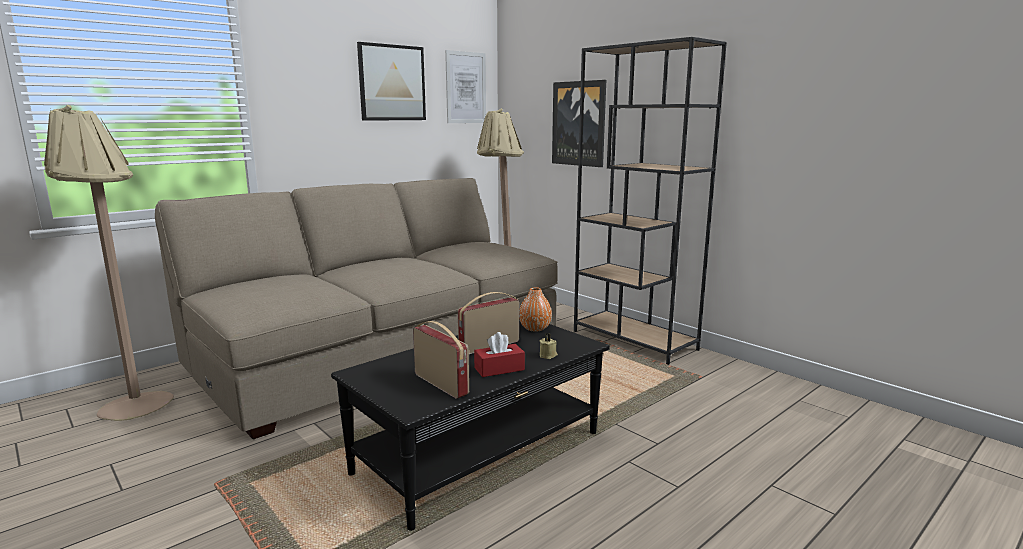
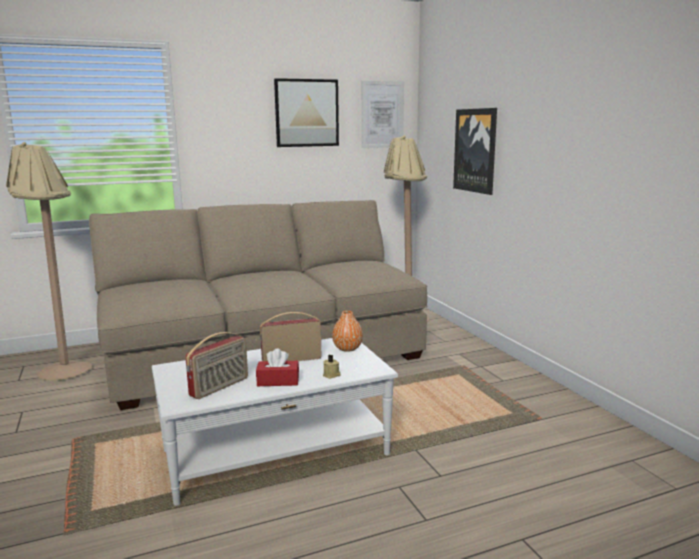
camera: 20 degrees right, 0 degrees up
black coffee table [331,322,610,531] -> white coffee table [152,338,398,506]
radio [413,321,469,399] -> radio turned 60 degrees clockwise [185,332,248,399]
bookcase [574,37,727,365] -> none

